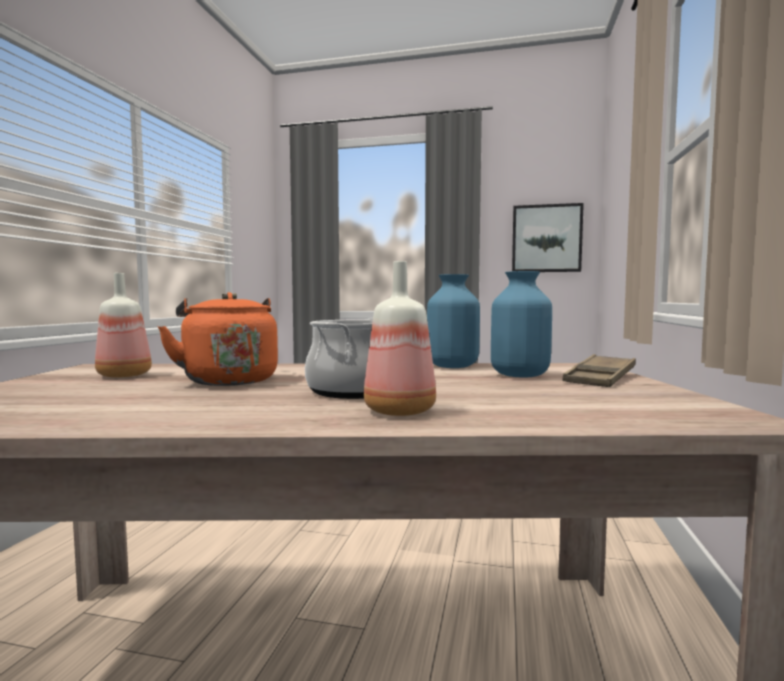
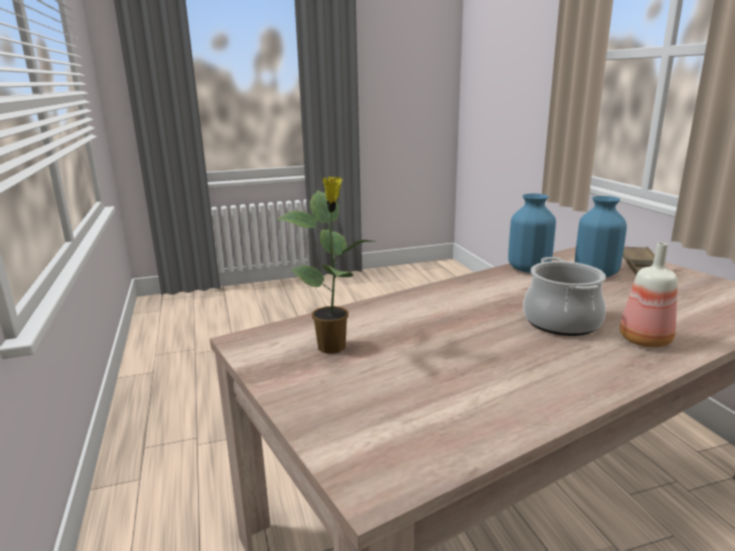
camera: 30 degrees left, 15 degrees up
bottle [95,273,152,378] -> potted plant [276,176,374,354]
orange kettle [157,292,278,386] -> none
picture [512,203,584,272] -> none

